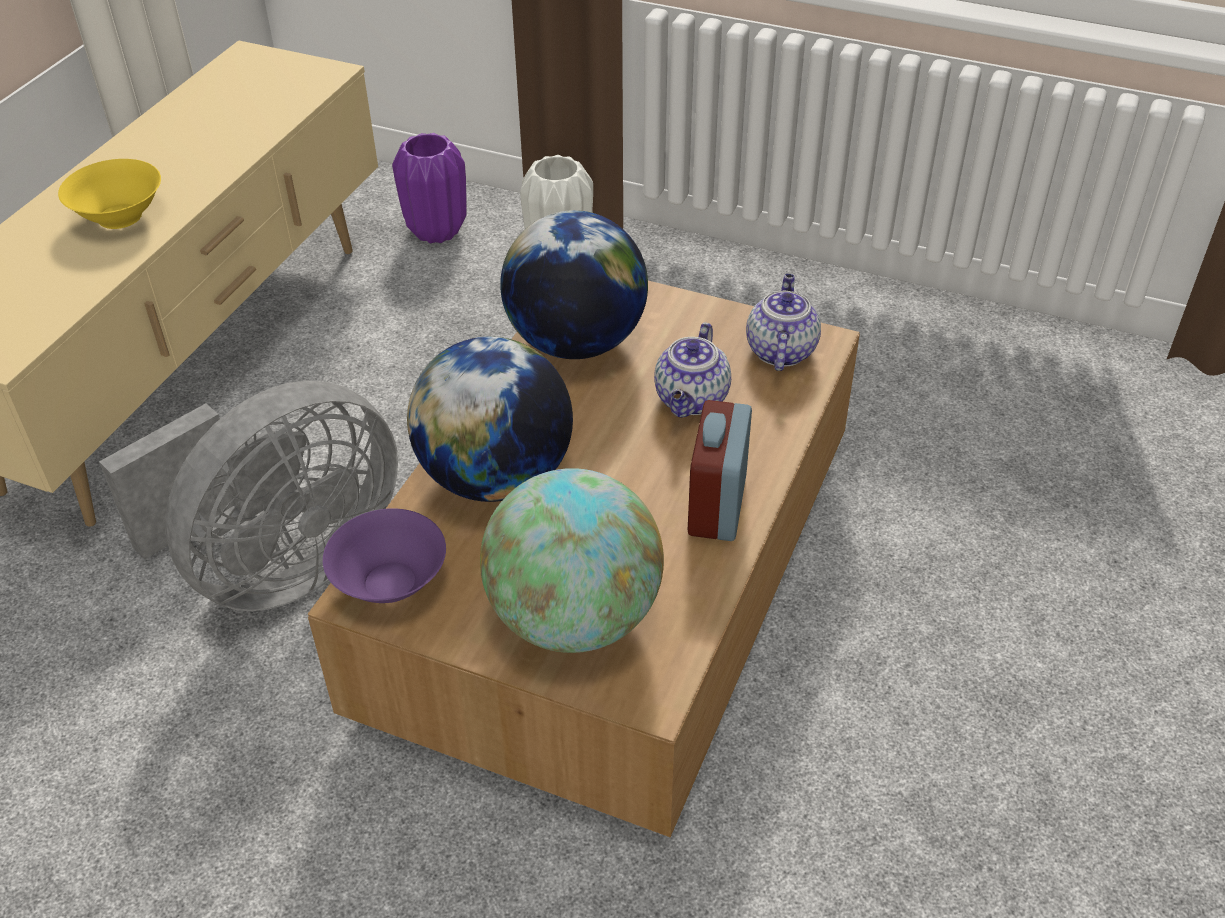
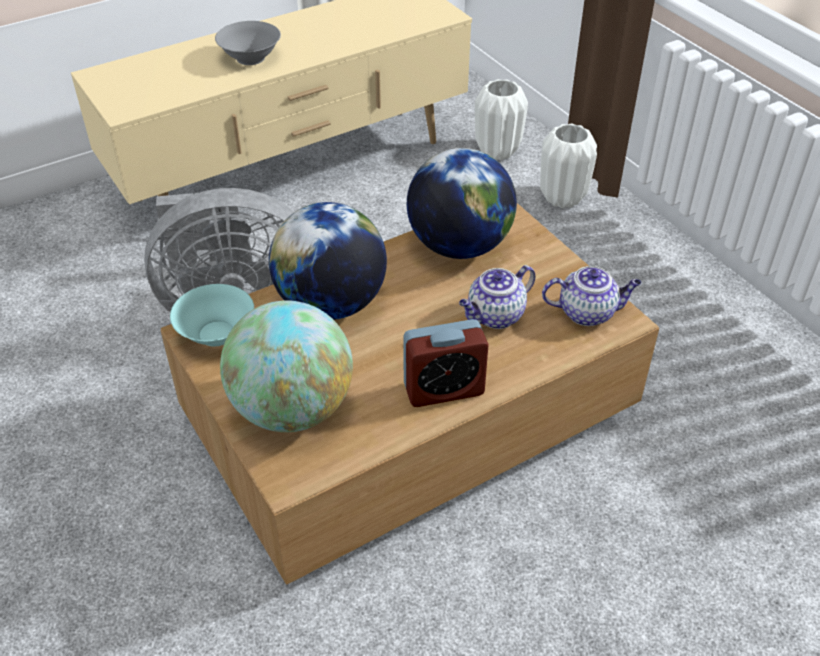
camera: 35 degrees right, 0 degrees up
yellow bowl [58,159,161,229] -> grey bowl [215,21,281,65]
purple bowl [323,508,446,603] -> turquoise bowl [170,284,254,347]
purple vase [392,133,467,243] -> white vase [475,79,528,160]
alarm clock [688,400,752,541] -> alarm clock turned 150 degrees counterclockwise [403,319,489,407]
teapot [746,274,821,371] -> teapot turned 45 degrees clockwise [542,266,641,326]

